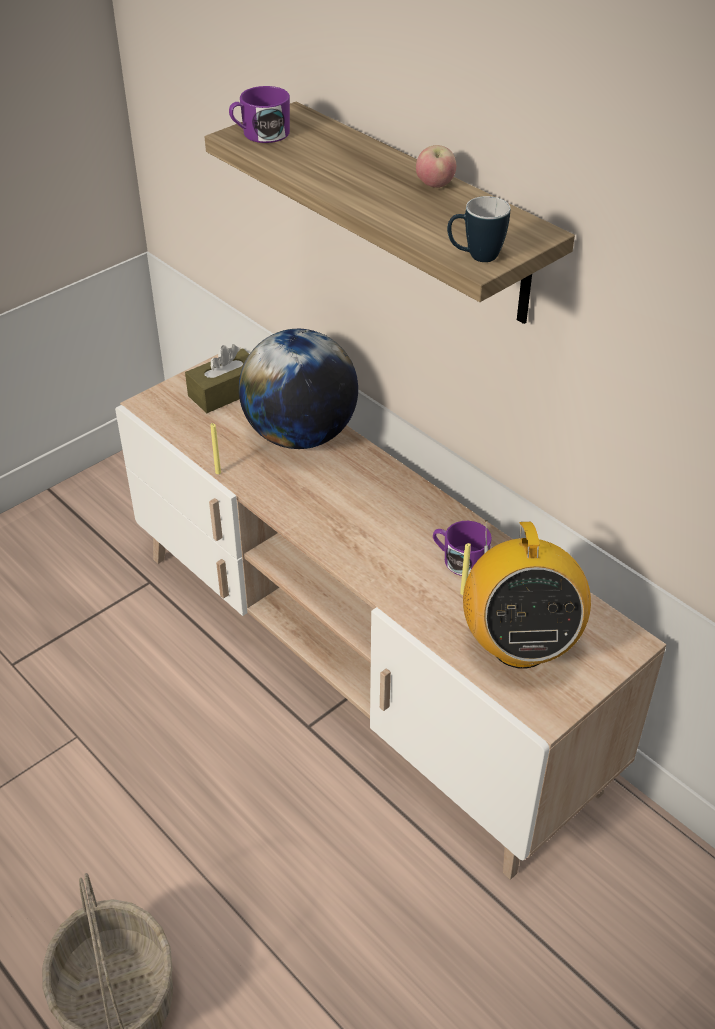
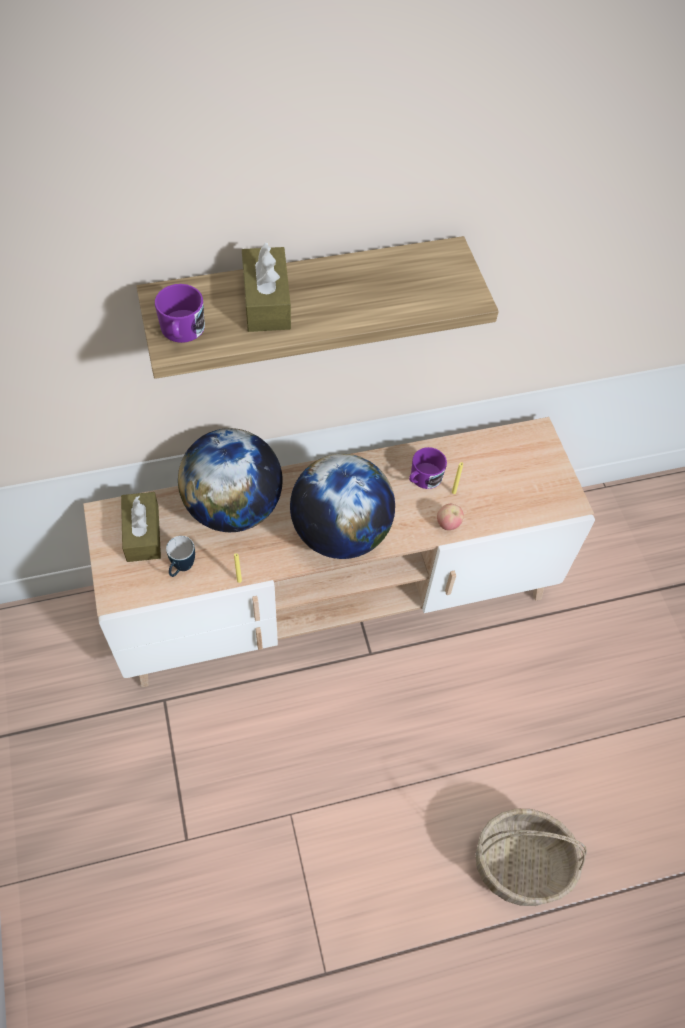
camera: 65 degrees left, 15 degrees up
apple [416,145,456,188] -> apple moved to [437,504,464,530]
mug [447,196,511,262] -> mug moved to [166,536,195,577]
radio [463,520,591,668] -> none
none -> brown tissue box [242,242,291,332]
none -> globe [290,454,395,559]

